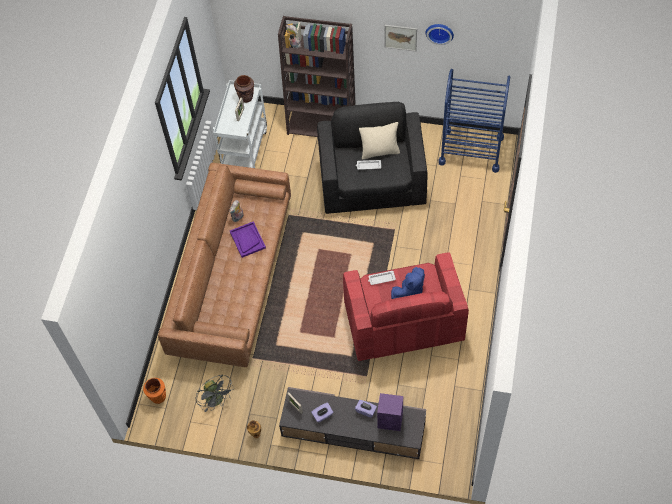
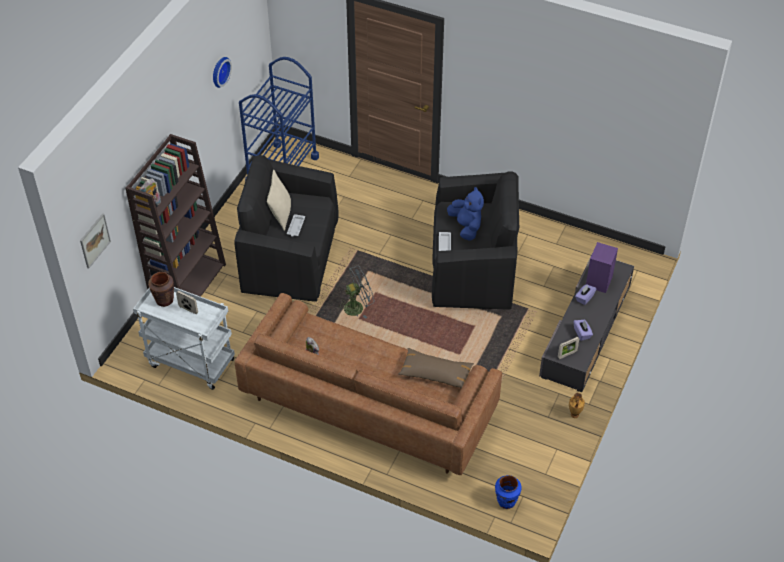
camera: 80 degrees left, 10 degrees down
orange vase [143,378,166,404] -> blue vase [495,475,521,509]
grey fan [195,375,234,412] -> grey fan moved to [337,265,375,319]
purple tray [230,221,266,258] -> none
red armchair [343,252,469,361] -> black armchair [432,171,519,310]
picture [384,25,417,51] -> picture moved to [80,214,111,269]
none -> brown pillow [398,348,474,388]

